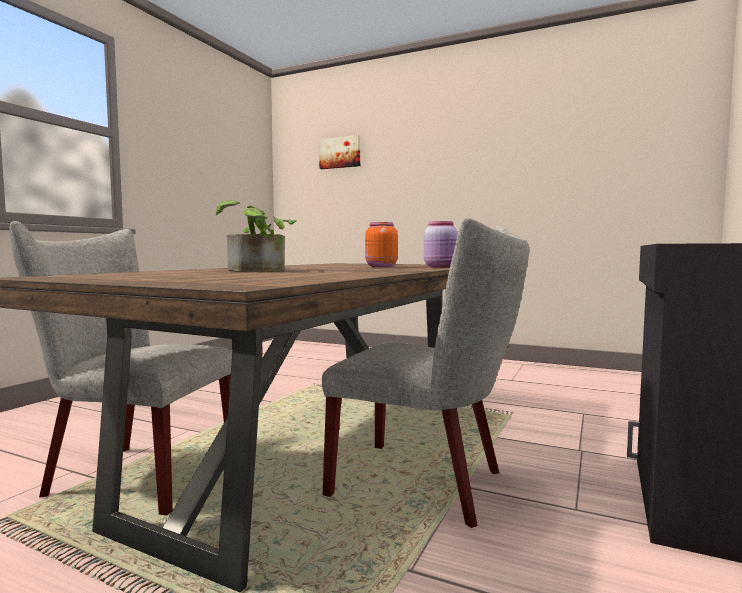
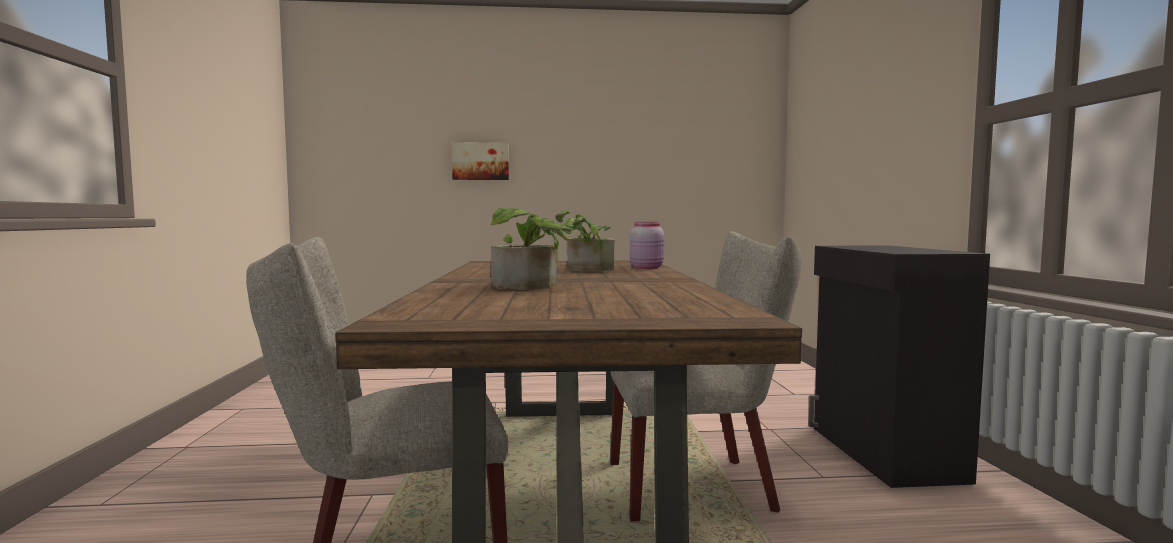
camera: 30 degrees left, 0 degrees up
picture [319,135,360,169] -> picture moved to [452,142,509,180]
orange jar [365,222,398,267] -> potted plant [555,210,615,271]

